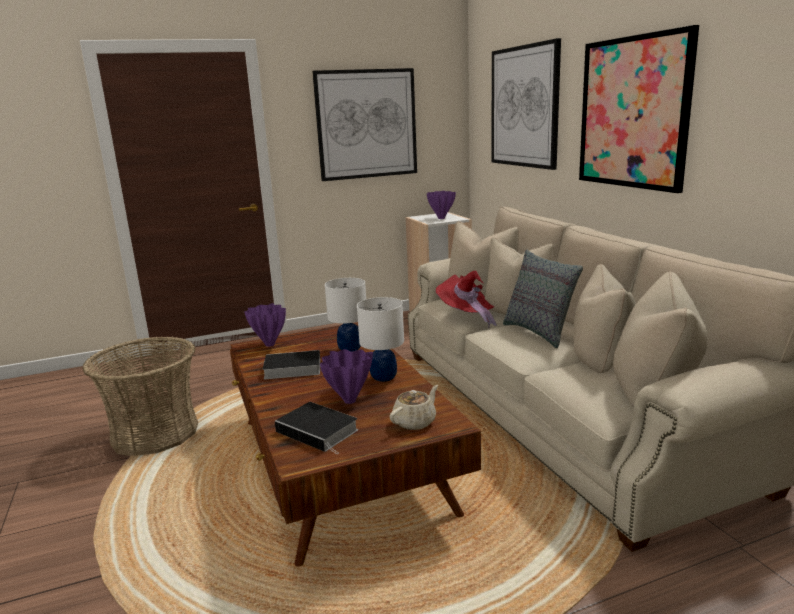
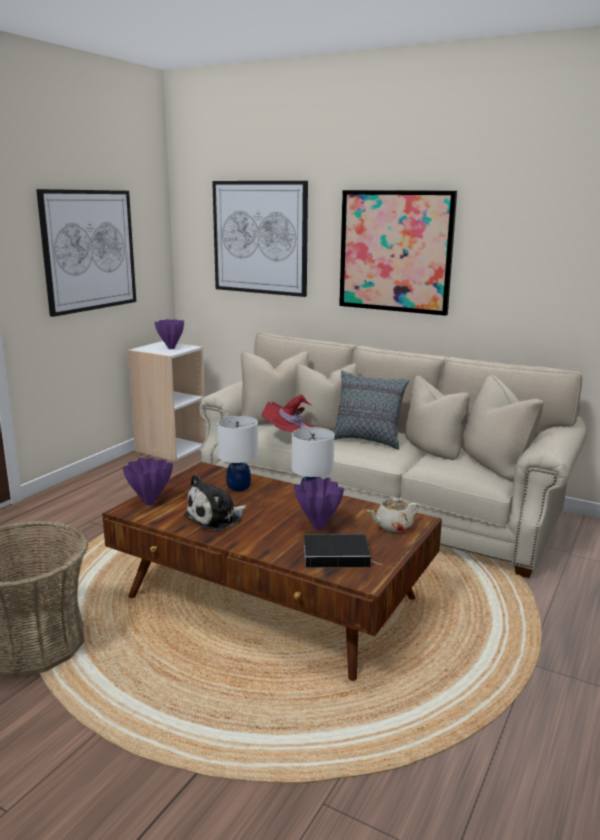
camera: 40 degrees left, 0 degrees up
book [256,350,320,379] -> plush toy [184,474,246,530]
beige teapot [390,385,438,430] -> beige teapot turned 120 degrees counterclockwise [367,498,419,532]

